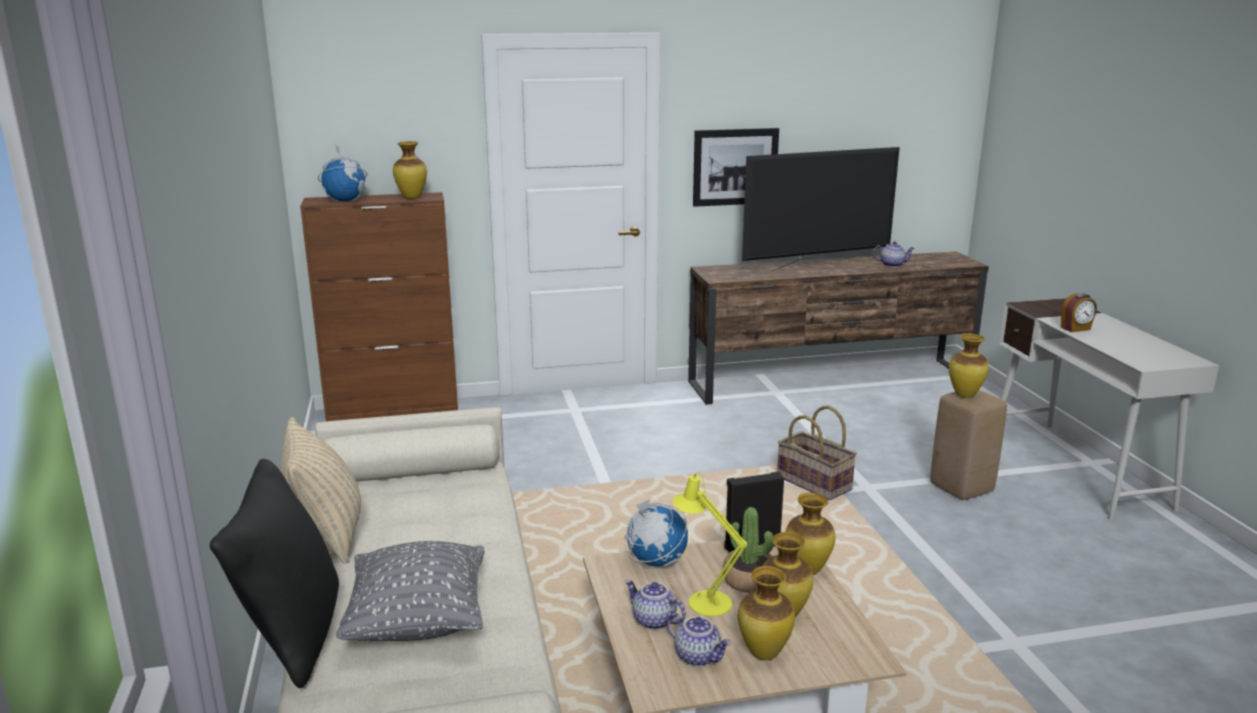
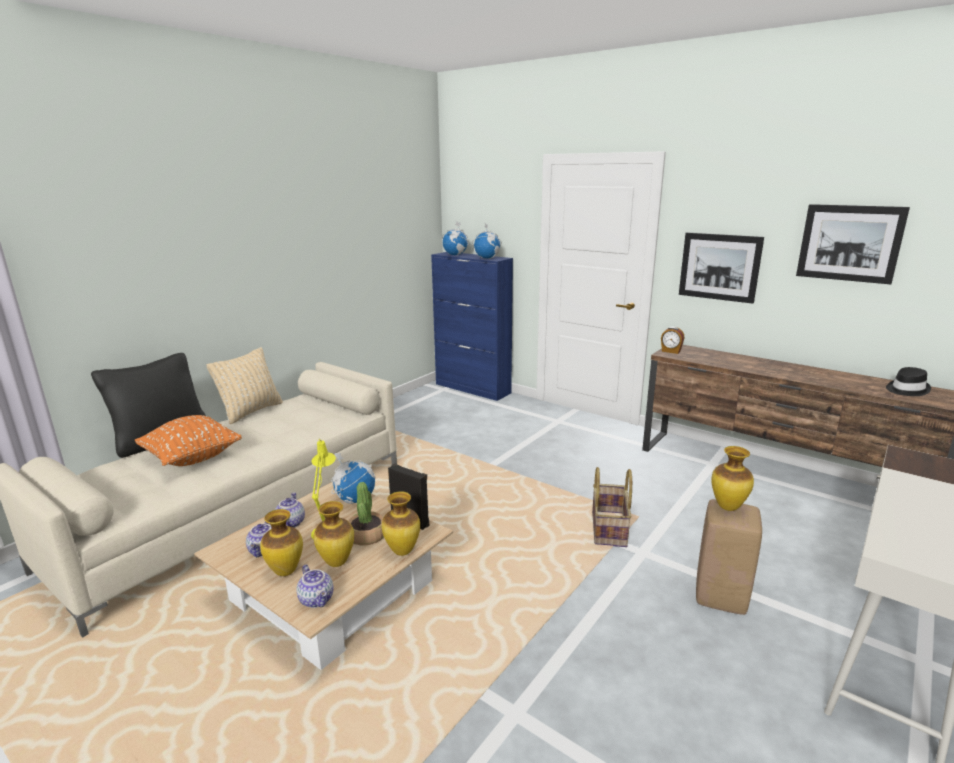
camera: 50 degrees right, 0 degrees up
brown cabinet [300,192,458,421] -> blue cabinet [431,252,513,401]
grey pillow [336,541,485,641] -> orange pillow [135,415,242,466]
vase [393,141,427,199] -> globe [472,223,502,259]
television [742,147,900,271] -> none
teapot [873,241,915,267] -> teapot moved to [296,564,334,608]
alarm clock [1061,293,1097,332] -> alarm clock moved to [661,327,684,354]
none -> picture [796,204,910,284]
none -> black hat [886,367,931,396]

